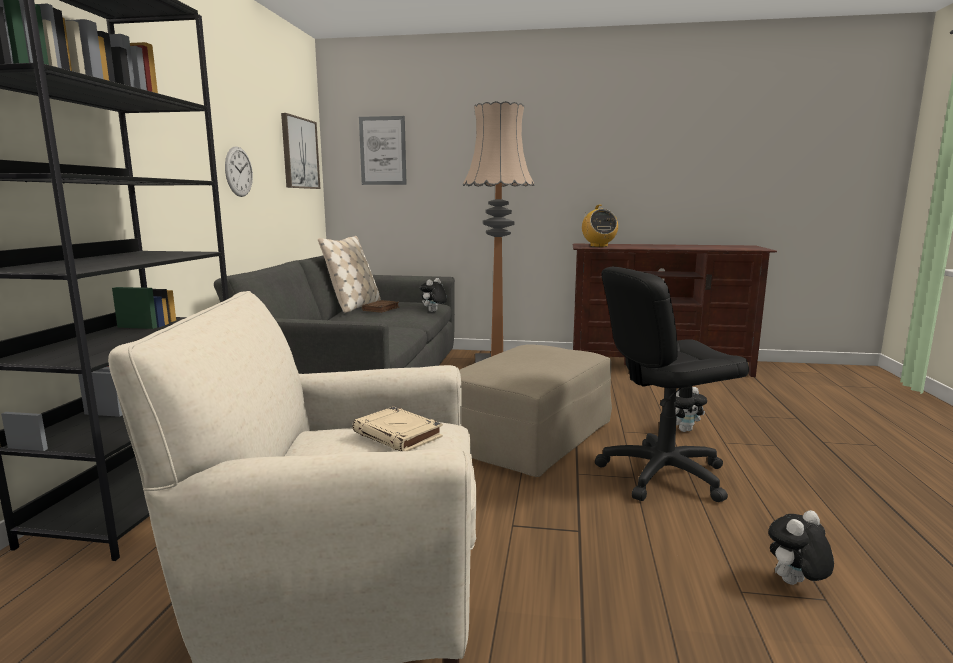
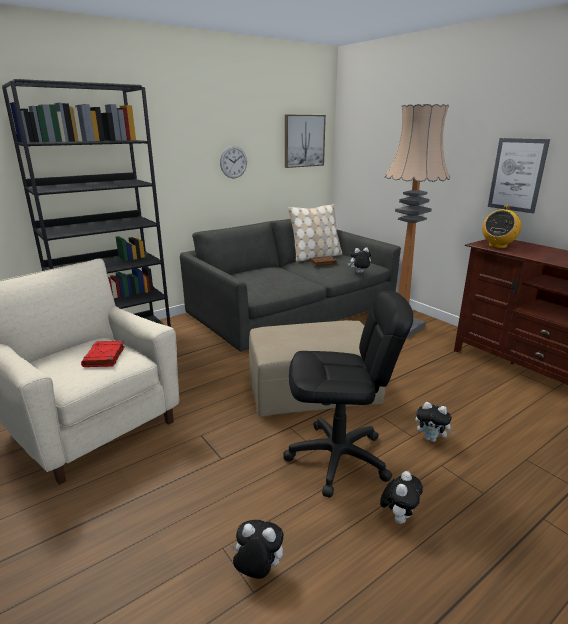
camera: 45 degrees right, 10 degrees up
beige book [353,406,443,451] -> red book [81,341,125,367]
picture [359,116,407,185] -> picture moved to [488,138,550,214]
black office chair [595,267,749,502] -> black office chair turned 150 degrees clockwise [283,291,413,498]
none -> plush toy [380,471,423,524]

